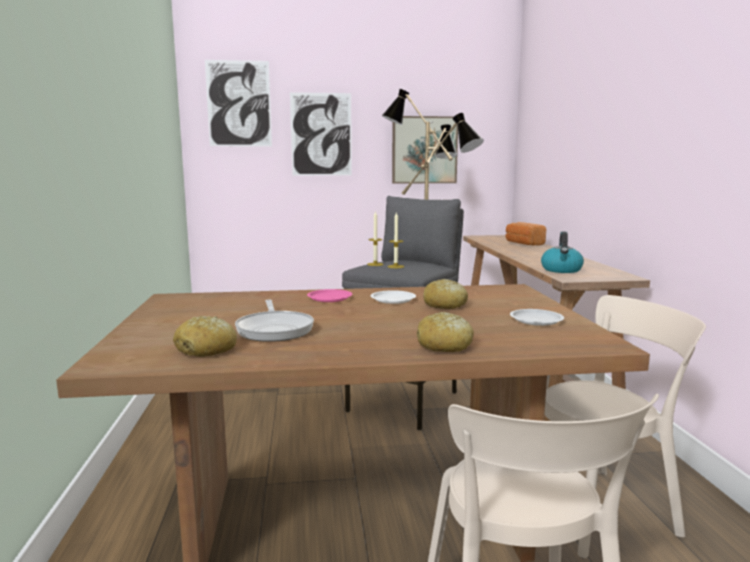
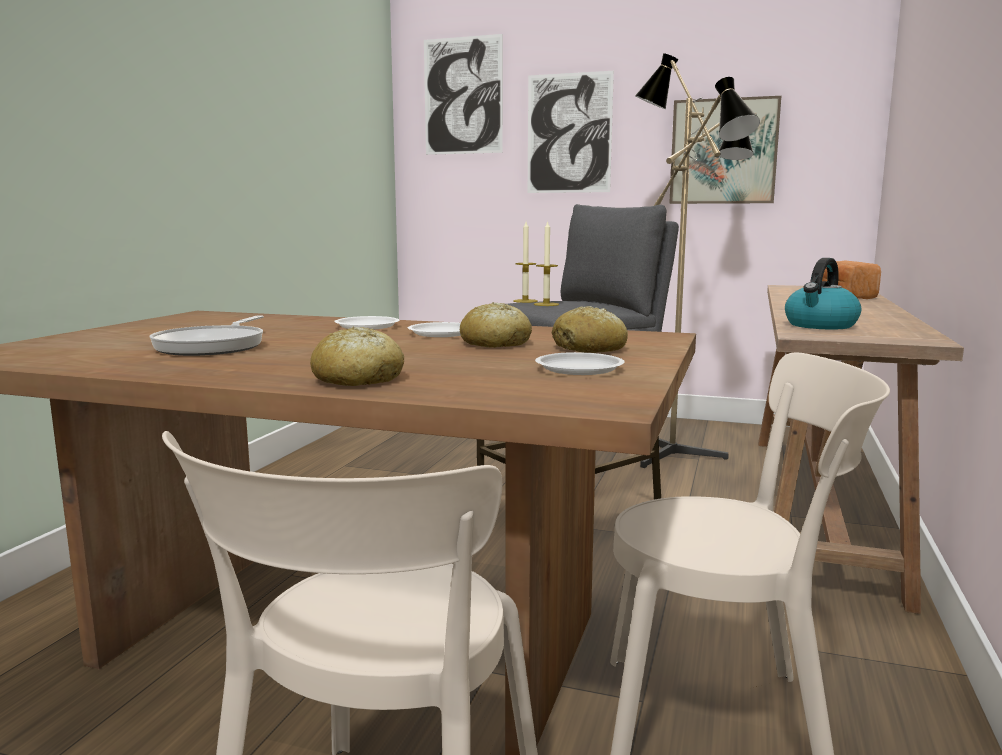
camera: 25 degrees right, 0 degrees up
bread [173,316,237,357] -> bread moved to [551,306,628,353]
pink plate [307,289,352,302] -> white plate [334,316,399,330]

